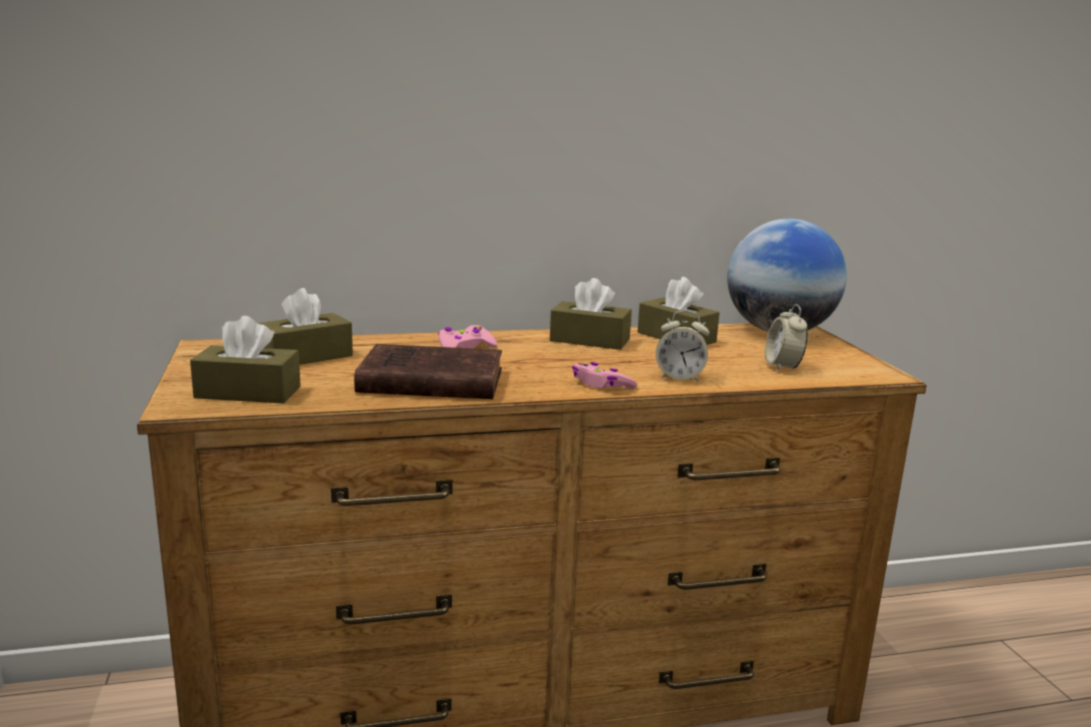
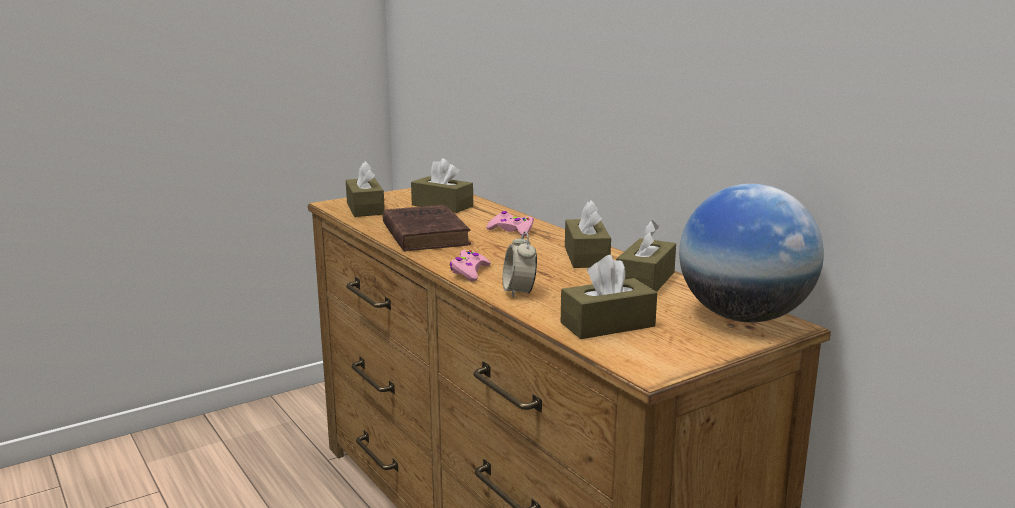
camera: 70 degrees right, 0 degrees up
alarm clock [765,304,808,372] -> brown tissue box [561,255,657,339]

